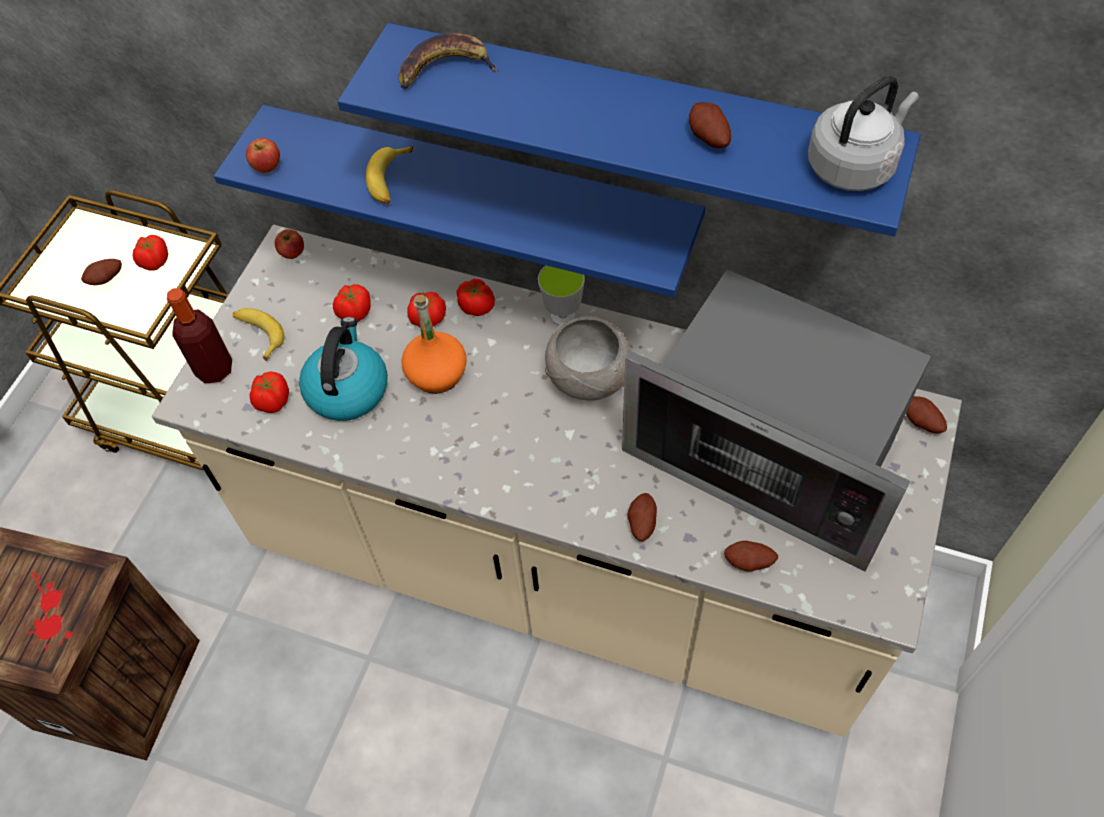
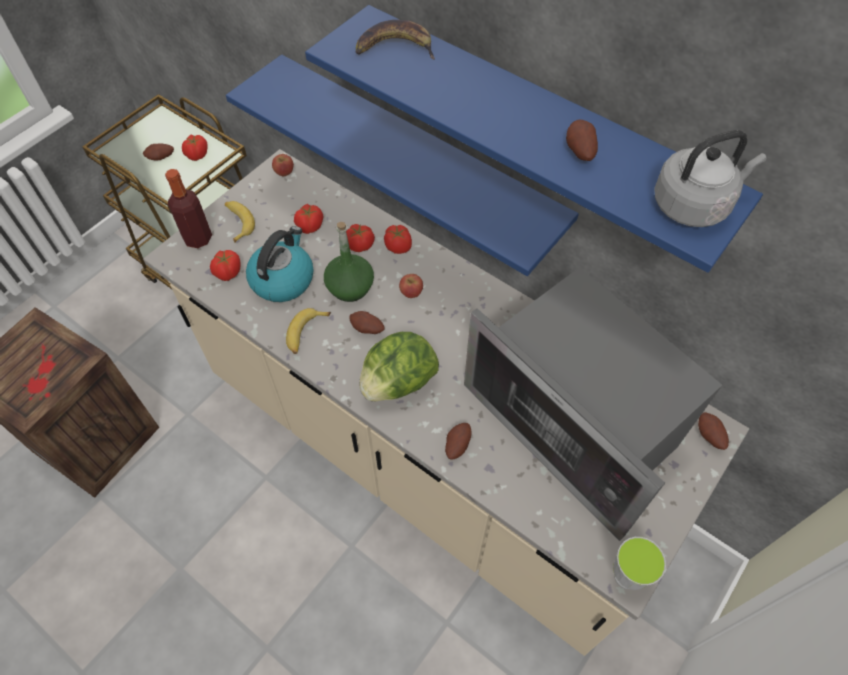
camera: 15 degrees right, 0 degrees up
apple [246,138,280,173] -> apple moved to [399,274,423,298]
banana [366,146,413,204] -> banana moved to [286,308,331,354]
orange bottle [401,295,467,394] -> green bottle [324,222,374,302]
cup [538,265,585,325] -> cup moved to [613,537,666,590]
grey bowl [545,316,630,400] -> none
potato [724,541,778,571] -> potato moved to [350,311,385,334]
none -> lettuce [360,332,439,401]

